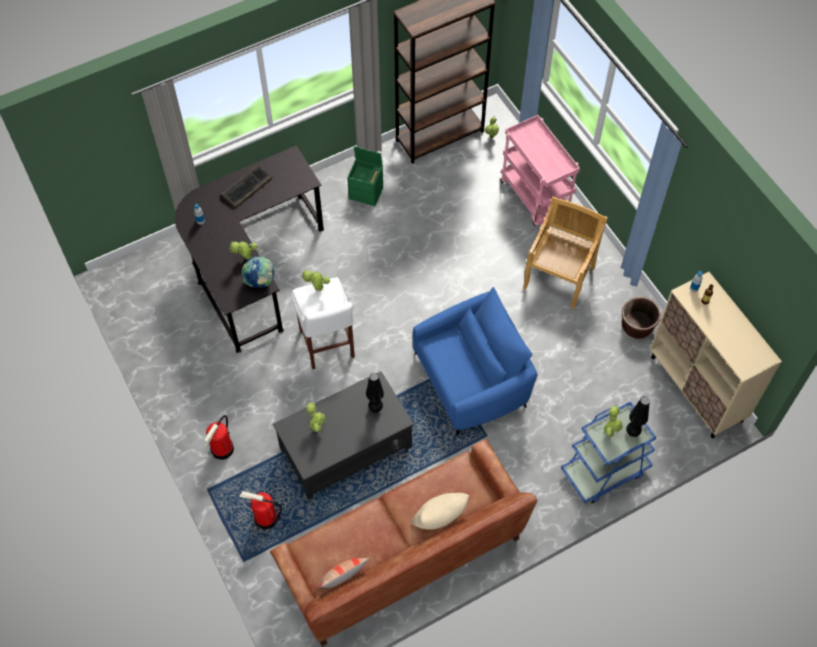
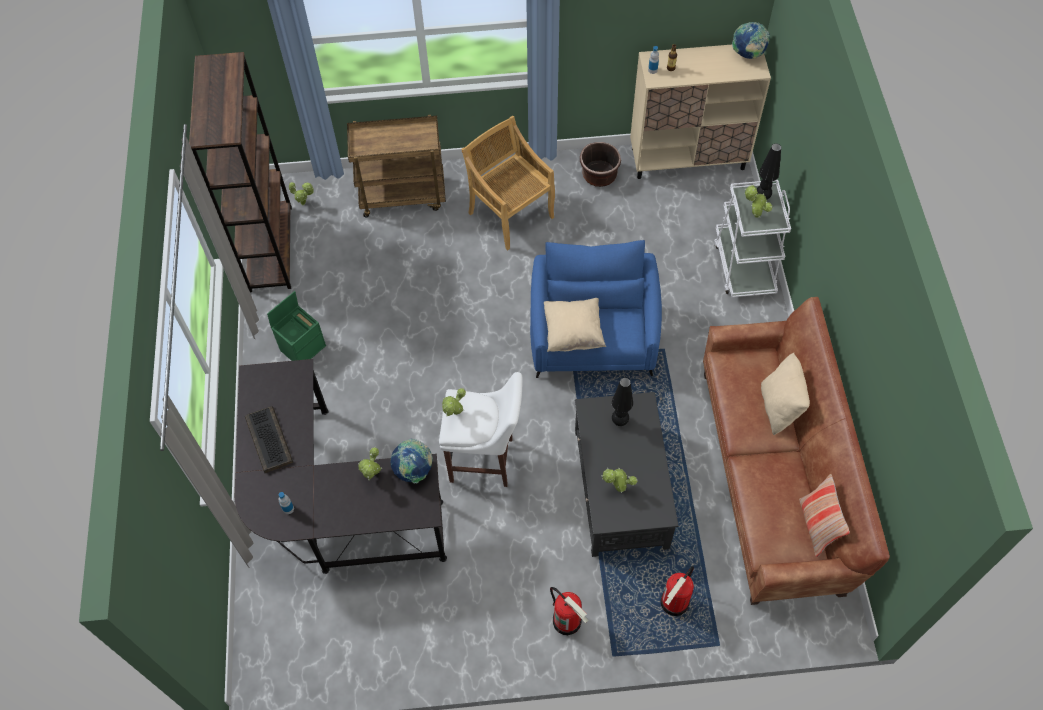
camera: 65 degrees left, 0 degrees up
pink cart [500,115,580,226] -> brown cart [347,115,446,217]
blue cart [561,401,656,503] -> white cart [714,180,791,297]
none -> beige pillow [544,298,606,352]
none -> globe [732,22,770,59]

